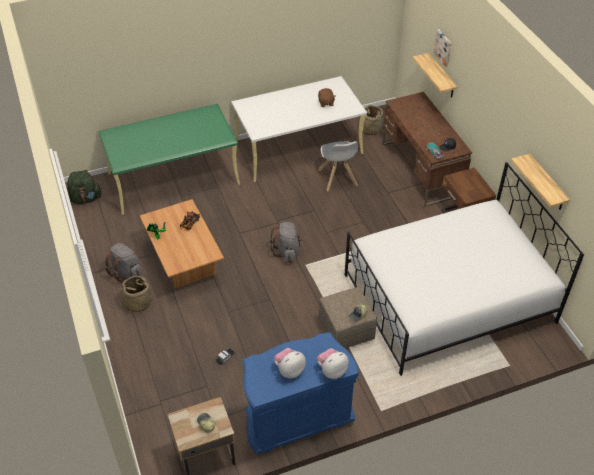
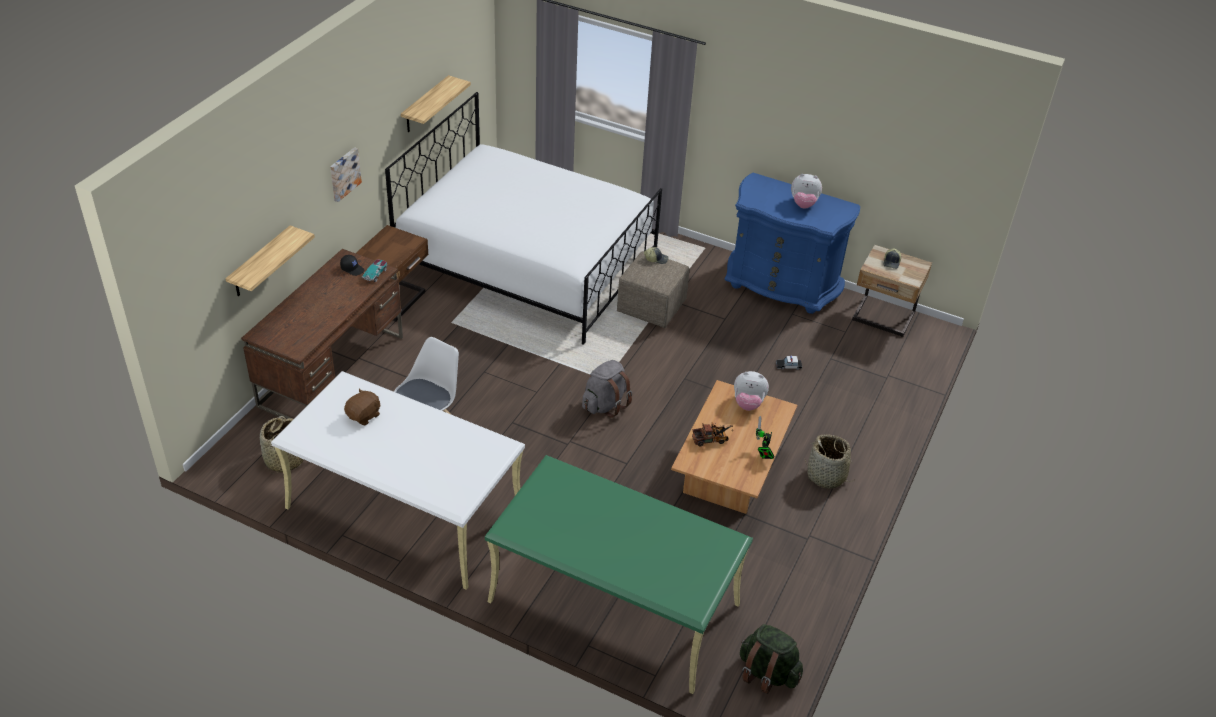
camera: 135 degrees left, 5 degrees down
grey backpack [105,243,142,282] -> none
plush toy [317,348,349,379] -> plush toy moved to [734,371,769,411]
picture [433,29,452,67] -> picture moved to [330,147,362,202]

